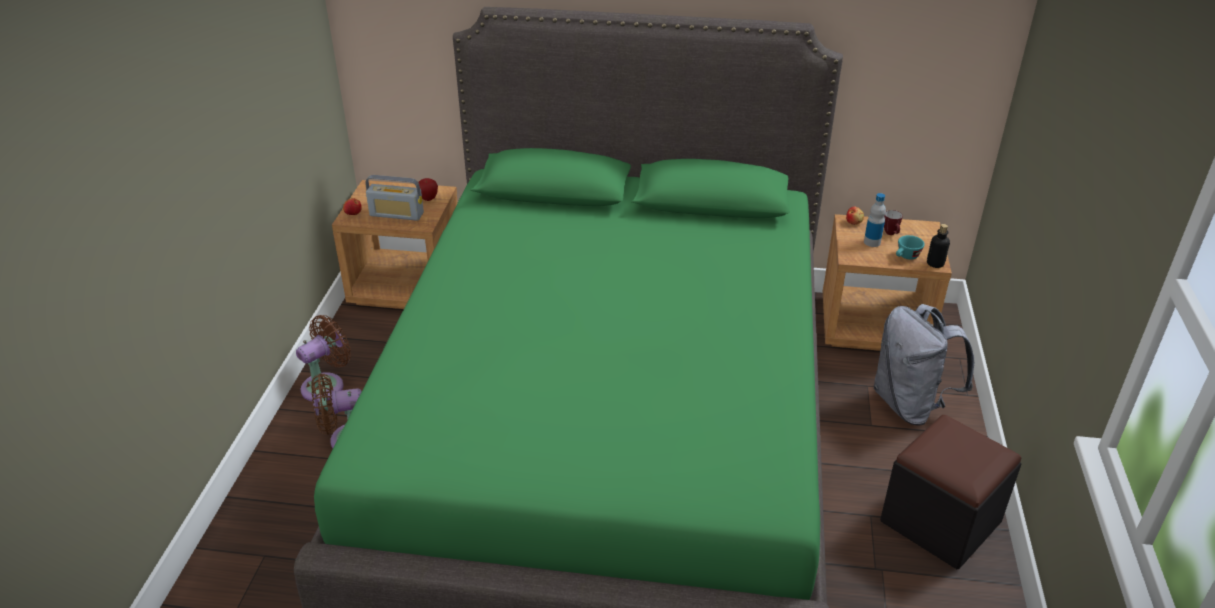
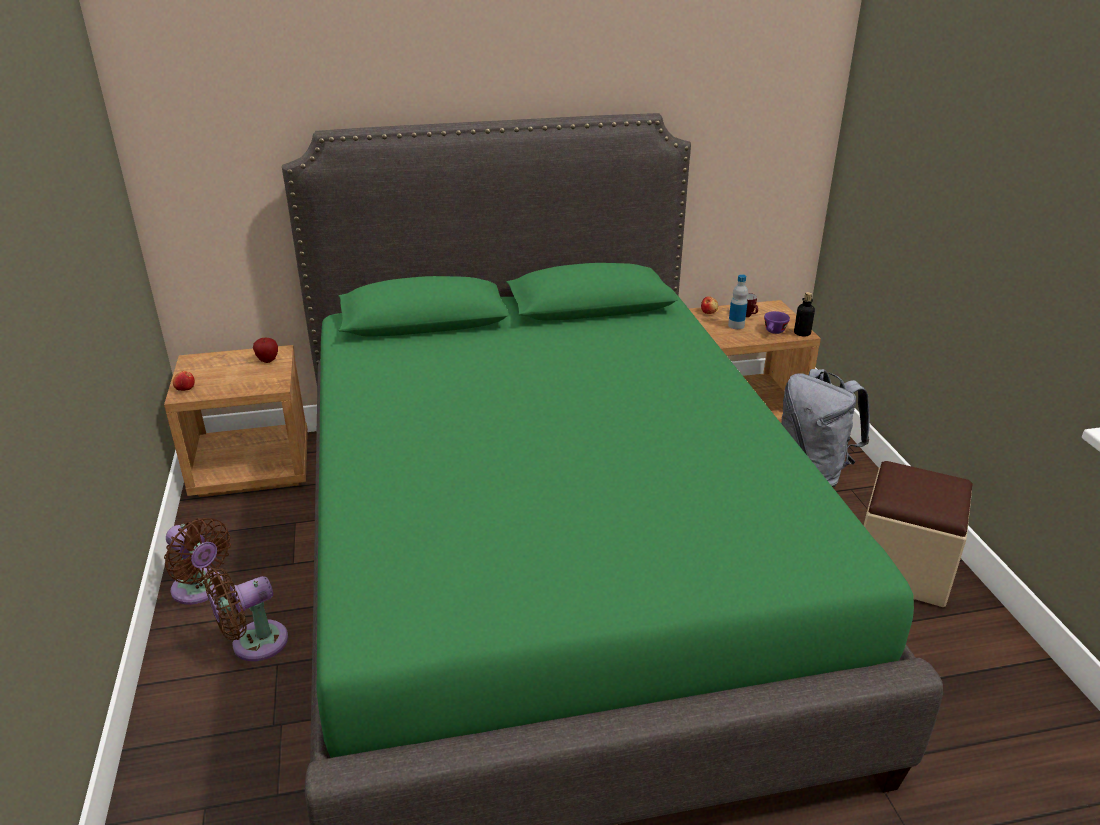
camera: 20 degrees left, 5 degrees down
brown fan [296,315,351,402] -> brown fan turned 105 degrees clockwise [164,517,231,605]
radio [365,175,424,221] -> none
black ottoman [880,415,1021,569] -> beige ottoman [864,461,973,607]
turquoise cup [896,235,925,260] -> purple cup [764,311,790,334]

